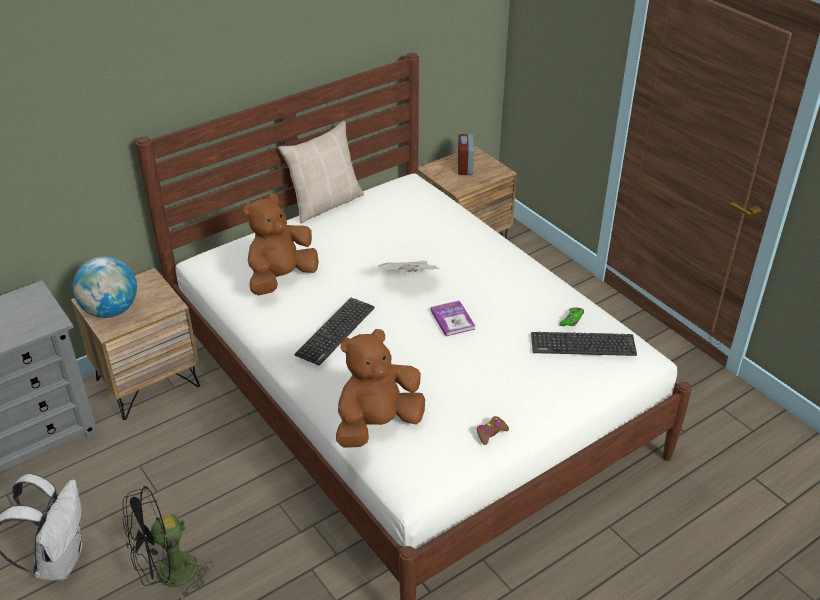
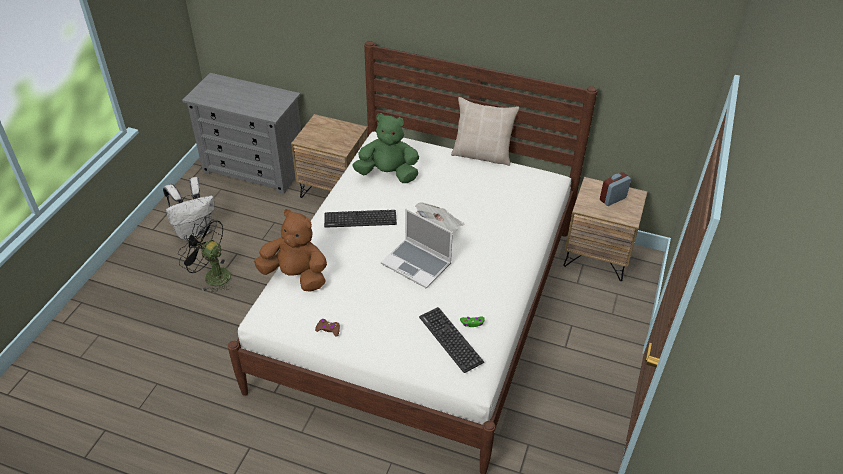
camera: 55 degrees right, 5 degrees up
globe [73,256,137,318] -> none
brown plush toy [243,194,319,295] -> green plush toy [352,113,419,183]
book [430,300,475,336] -> laptop [381,209,453,289]

